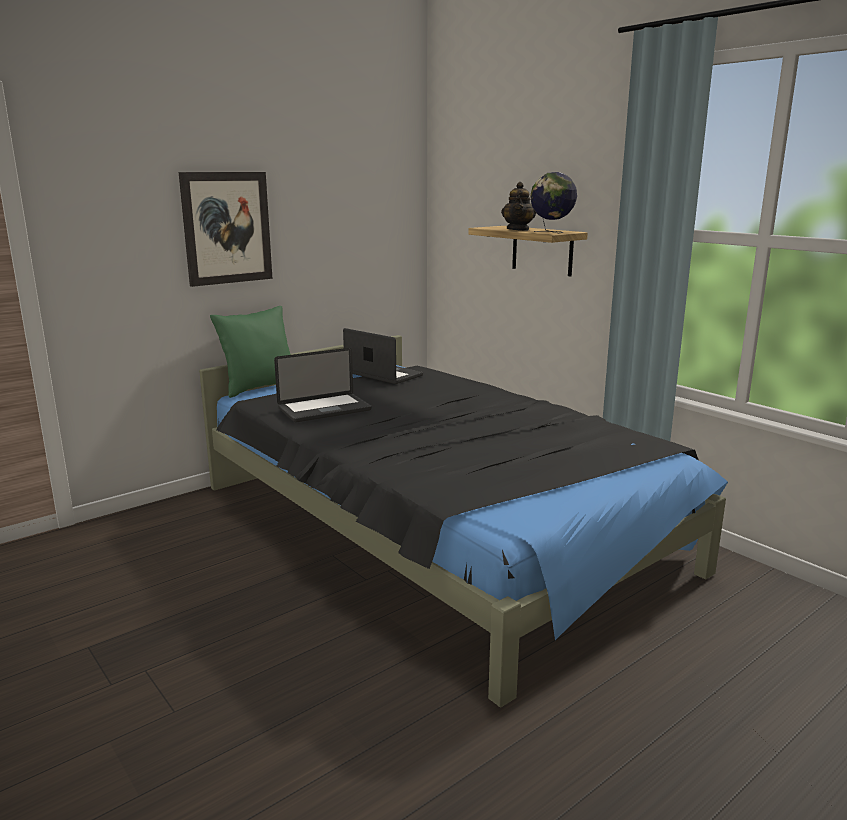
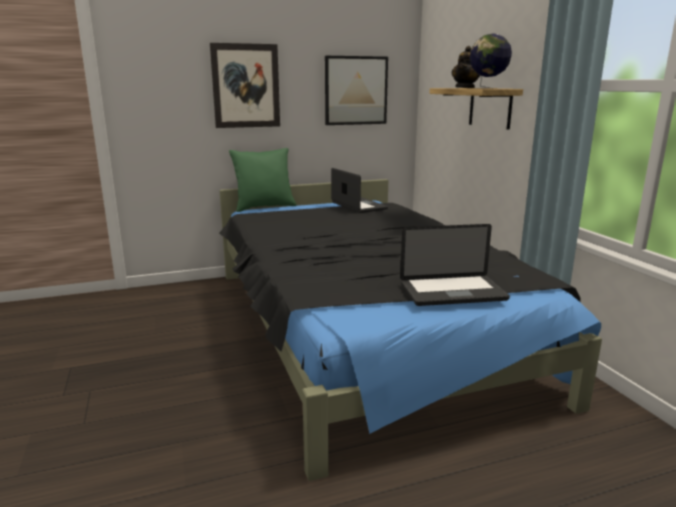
camera: 20 degrees right, 0 degrees up
laptop [274,348,372,422] -> laptop moved to [400,224,510,306]
none -> picture [325,56,388,125]

